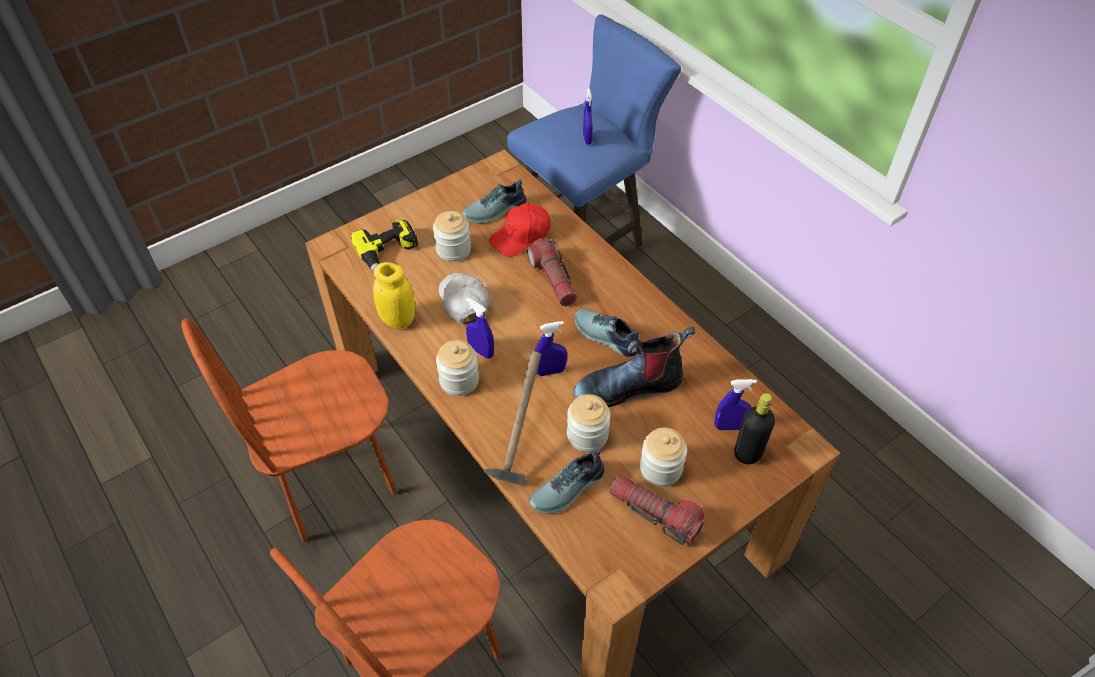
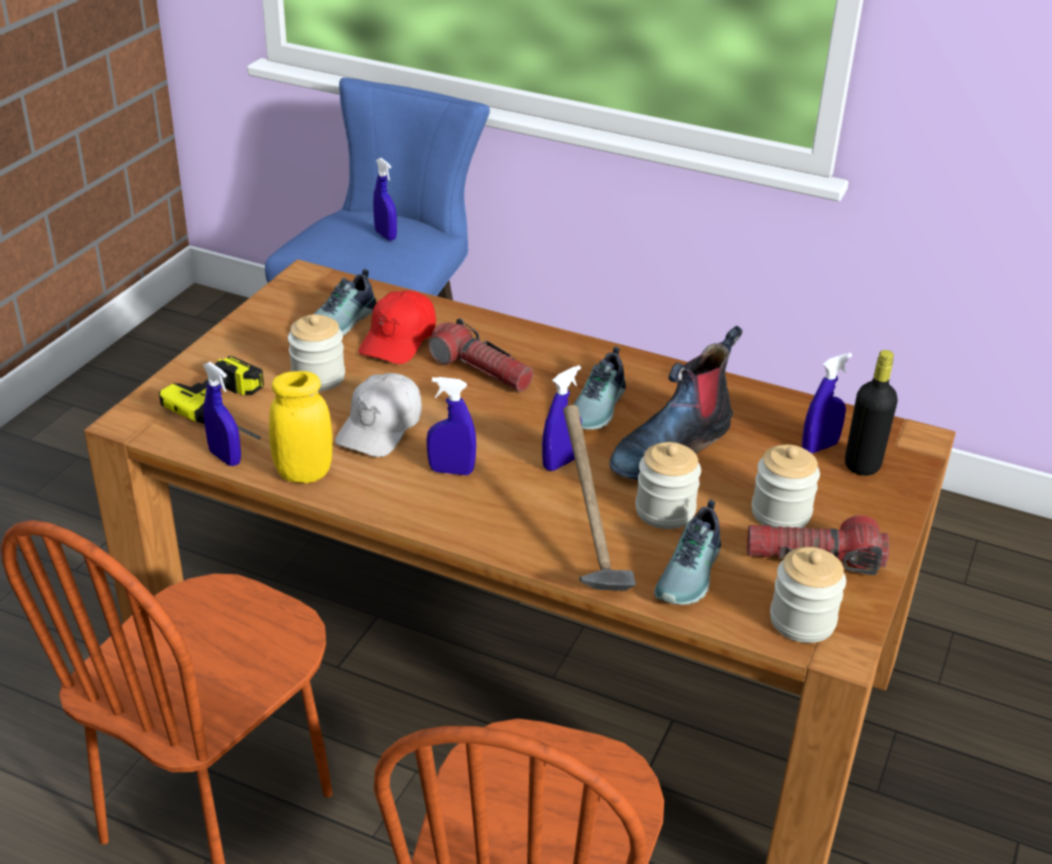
camera: 30 degrees left, 15 degrees down
jar [436,340,479,396] -> jar moved to [770,547,846,643]
white cap [439,273,489,325] -> white cap turned 105 degrees counterclockwise [335,373,422,457]
shoe [575,309,639,357] -> shoe turned 75 degrees counterclockwise [573,346,626,430]
none -> blue spray bottle [203,362,241,466]

